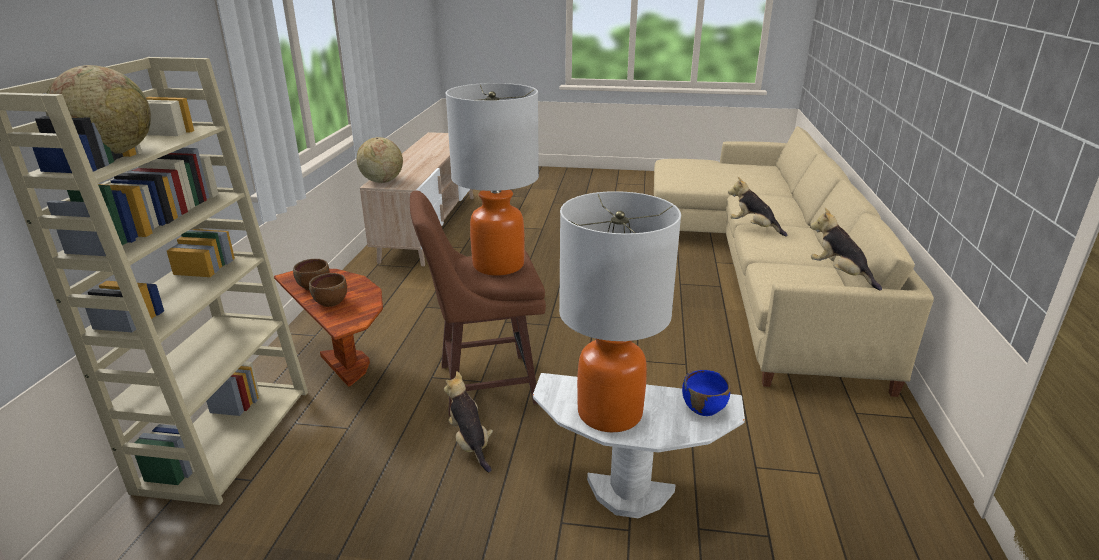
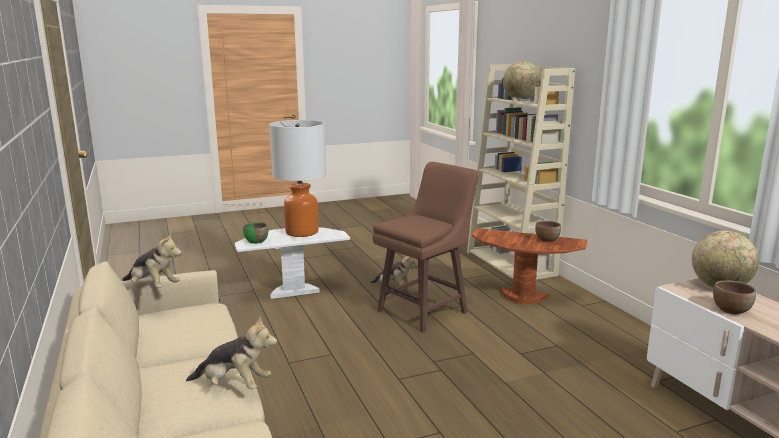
camera: 150 degrees right, 10 degrees down
brown bowl [309,273,347,307] -> brown bowl moved to [713,280,756,314]
table lamp [446,83,539,276] -> none
blue bowl [682,369,731,416] -> green bowl [243,222,268,244]

